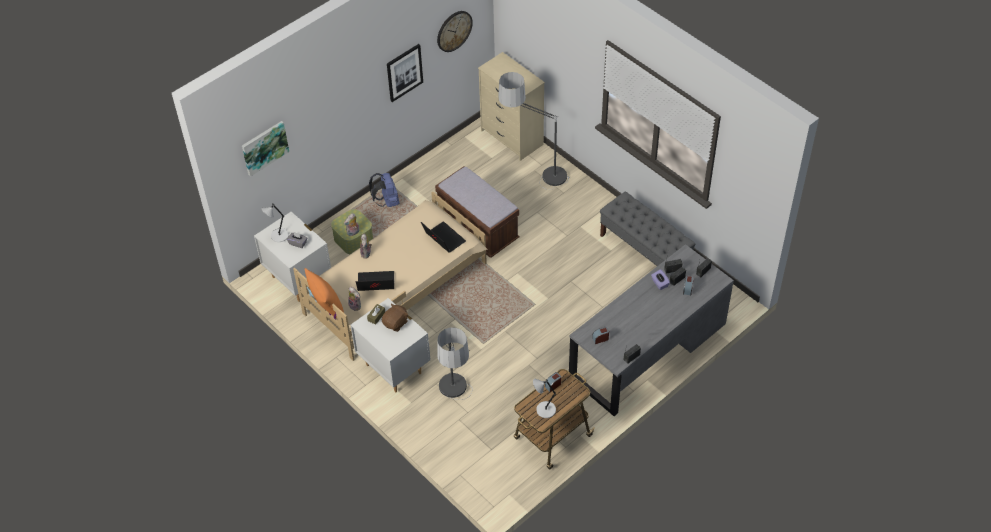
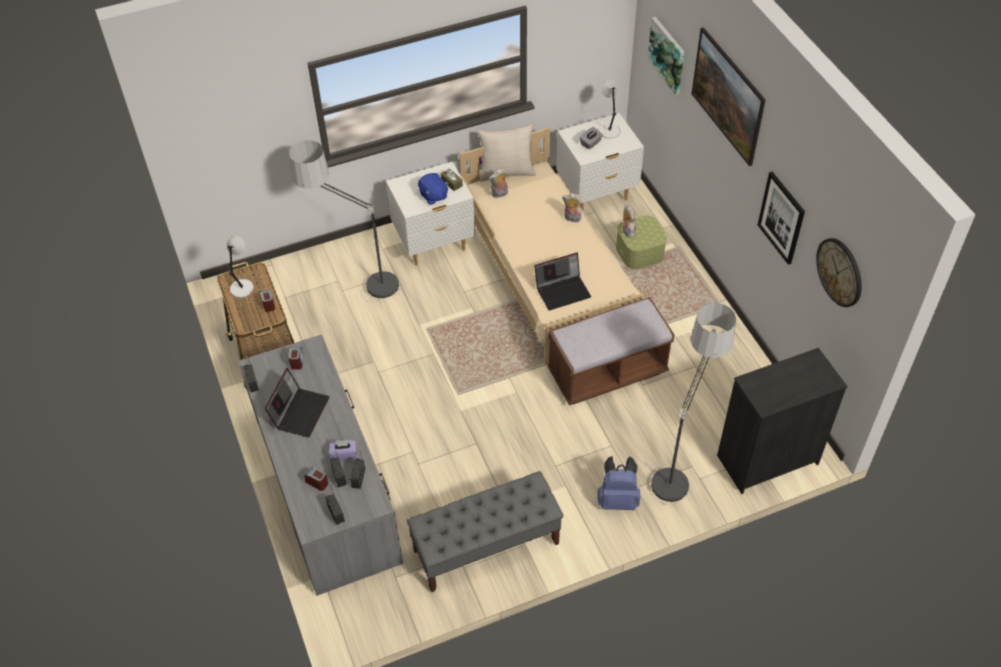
camera: 110 degrees right, 0 degrees up
orange pillow [305,268,344,319] -> beige pillow [476,124,536,182]
laptop [356,271,394,291] -> laptop moved to [265,368,329,437]
blue backpack [369,173,399,207] -> blue backpack moved to [597,456,640,510]
brown plush toy [382,303,408,332] -> blue plush toy [418,173,449,205]
beige dresser [478,52,545,161] -> black dresser [717,348,848,494]
none -> picture [691,27,766,166]

